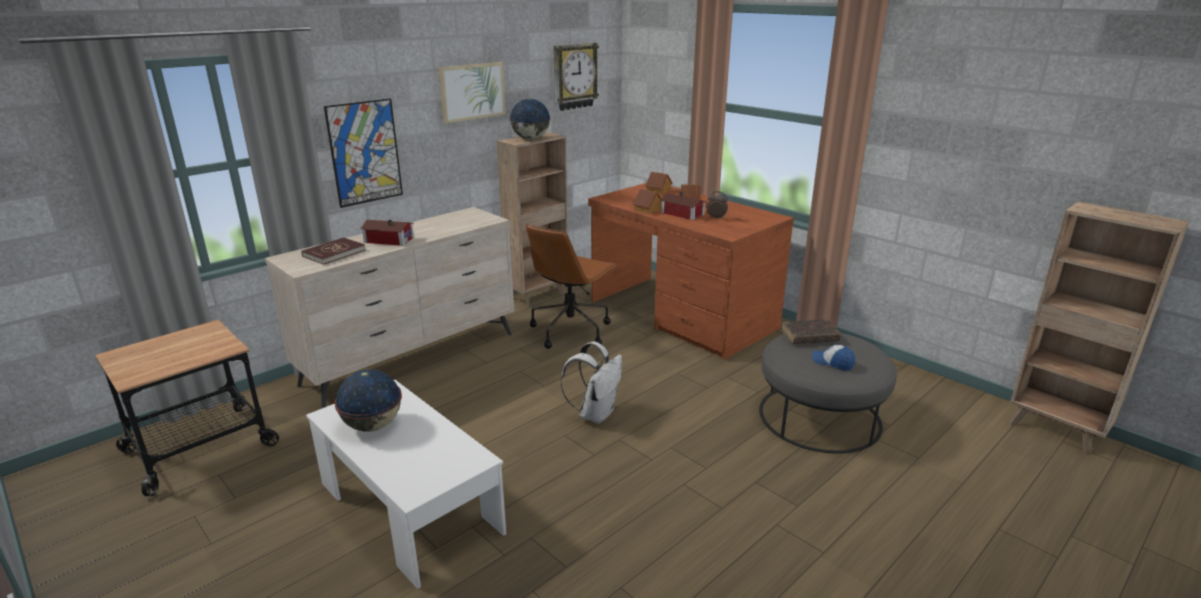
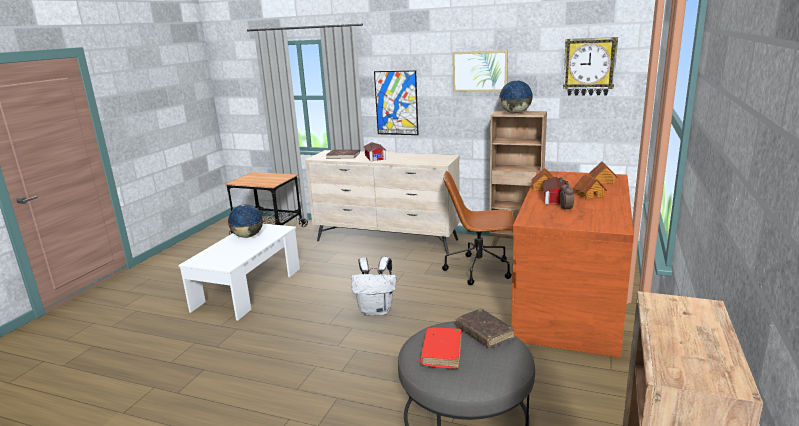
camera: 65 degrees right, 5 degrees down
cap [812,345,855,371] -> red book [420,328,461,369]

